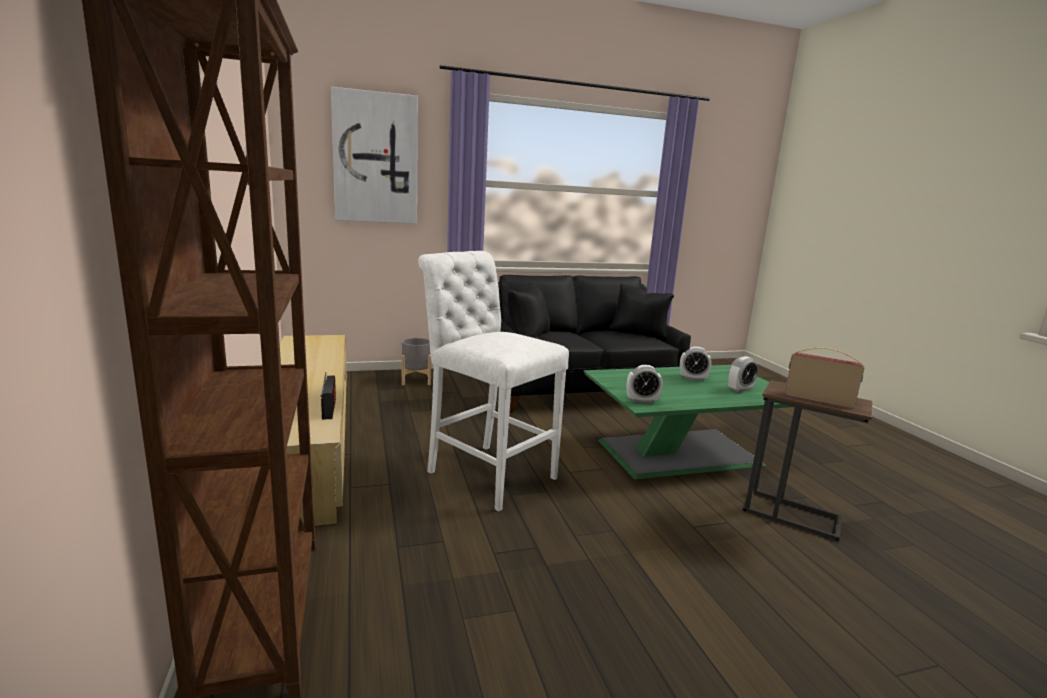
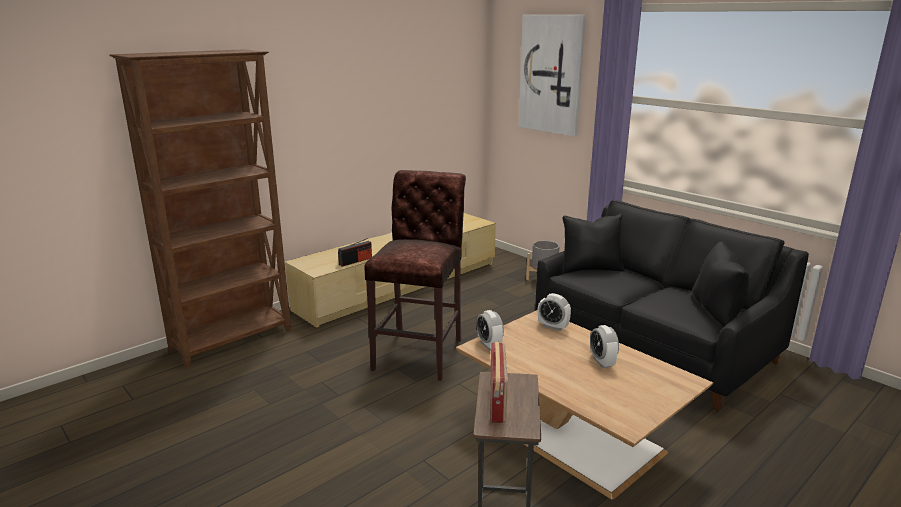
camera: 65 degrees right, 5 degrees up
white stool [418,251,569,511] -> brown stool [364,170,466,381]
green coffee table [584,365,792,479] -> brown coffee table [456,310,713,500]
alarm clock [728,356,758,393] -> alarm clock moved to [538,293,571,331]

